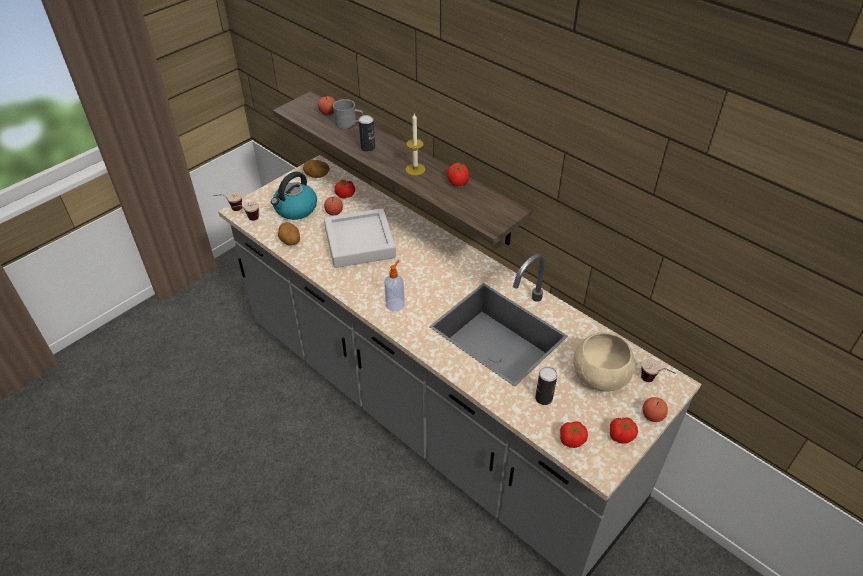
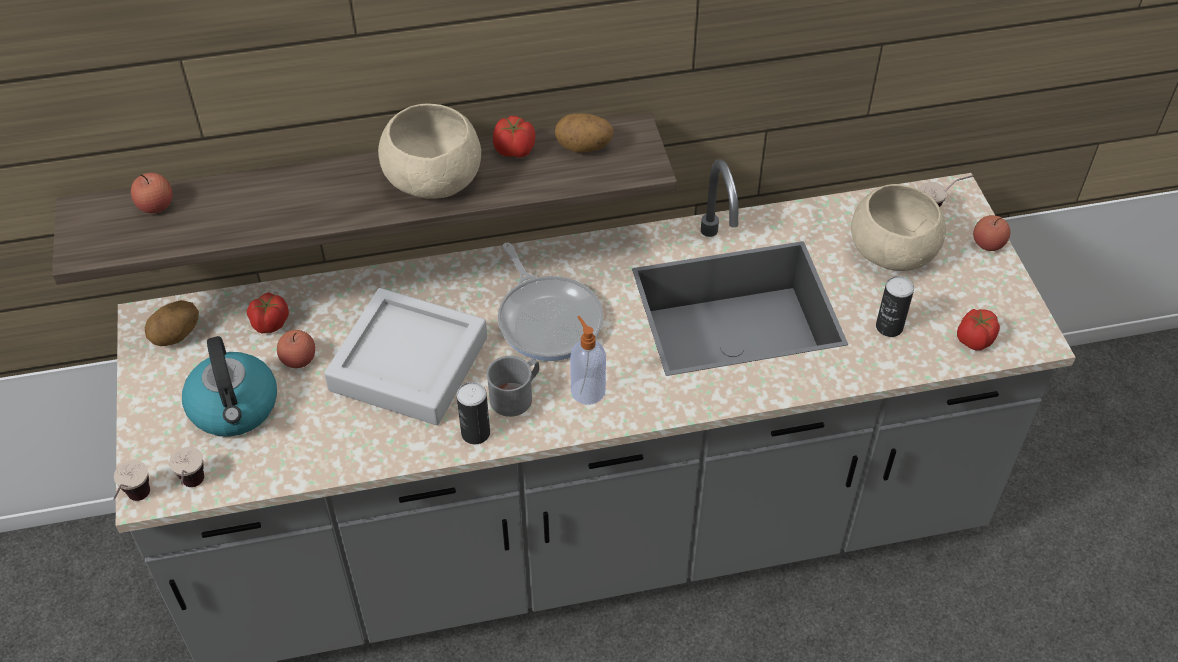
camera: 55 degrees left, 5 degrees up
potato [278,222,300,245] -> potato moved to [555,113,614,153]
grey mug [333,99,363,129] -> grey mug moved to [486,356,539,417]
can [359,115,375,152] -> can moved to [456,382,490,444]
candle [406,113,425,175] -> beige bowl [378,104,481,199]
tomato [610,417,638,444] -> none
none -> frying pan [498,243,603,361]

